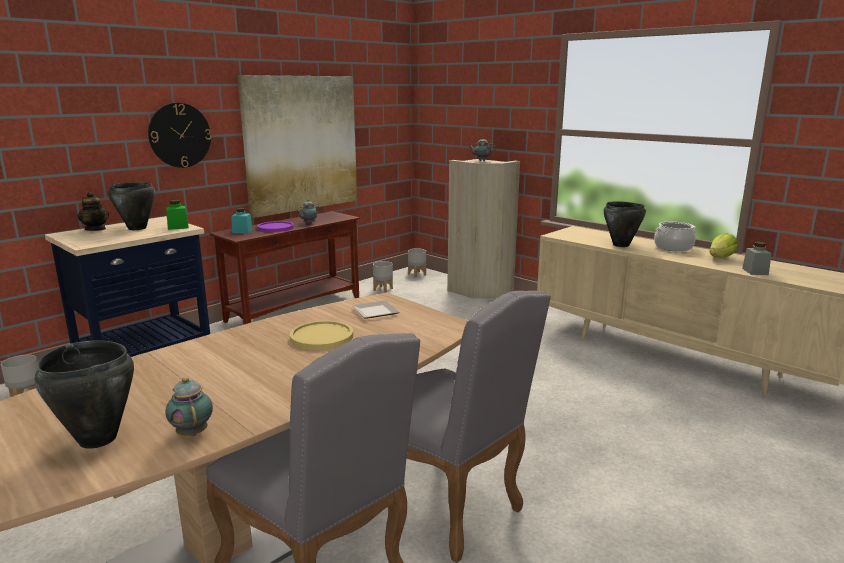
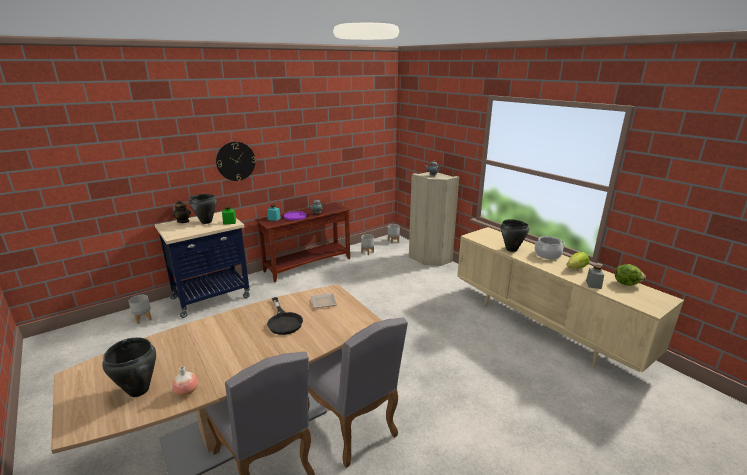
camera: 10 degrees right, 5 degrees up
teapot [165,377,213,436] -> vase [172,366,198,396]
picture [238,75,357,218] -> none
yellow plate [290,320,353,350] -> black frying pan [267,297,303,335]
none -> lettuce [615,264,646,286]

